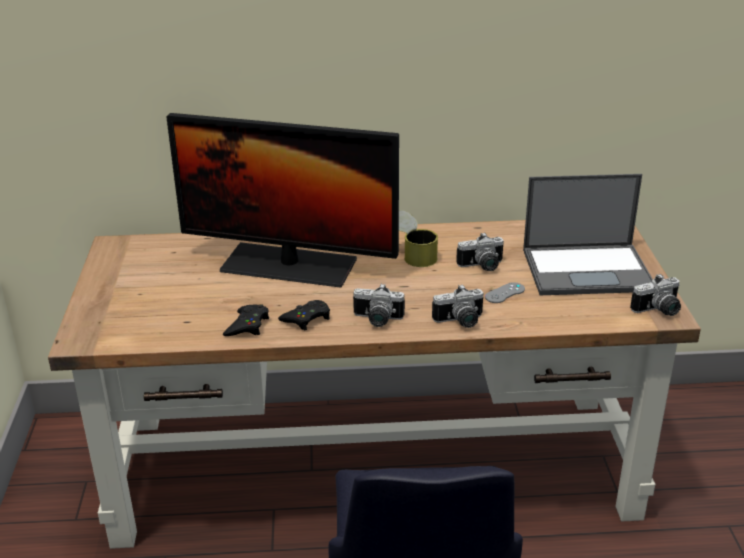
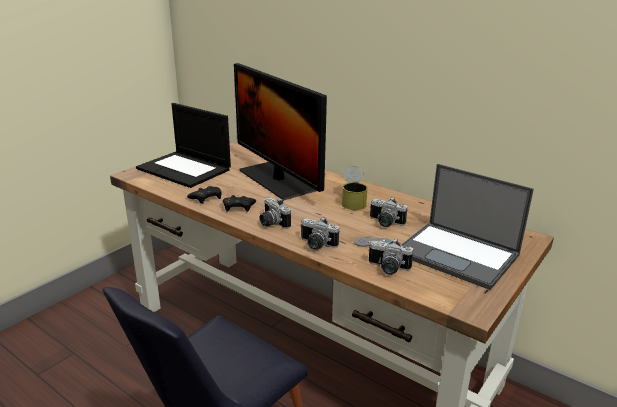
camera: 40 degrees right, 5 degrees down
camera [630,274,681,316] -> camera moved to [369,238,413,275]
none -> laptop [136,103,231,188]

